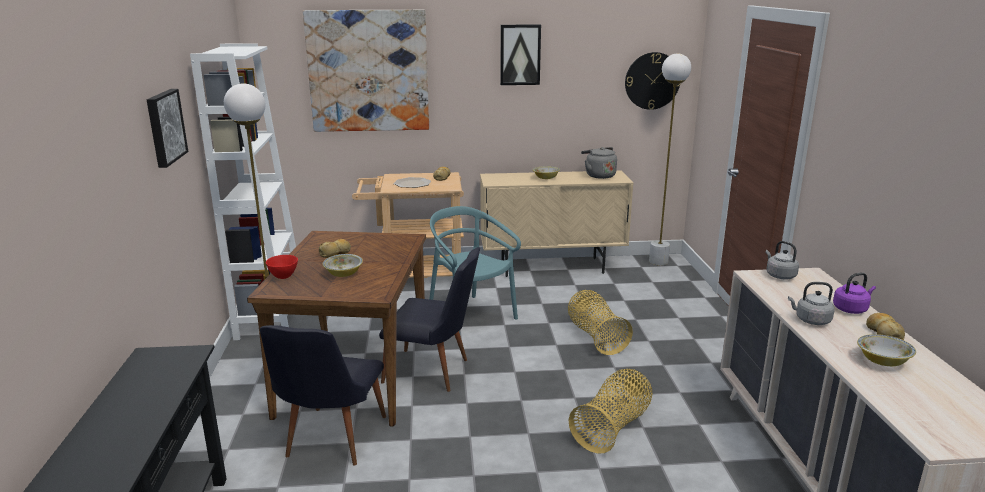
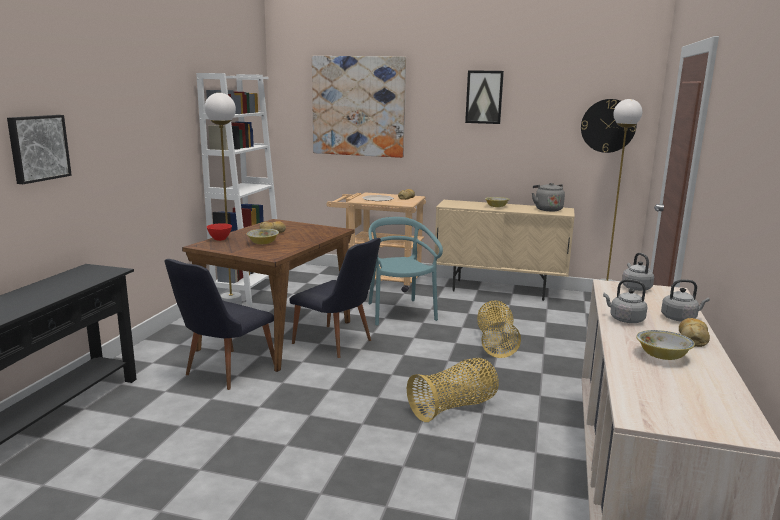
camera: 20 degrees right, 5 degrees down
picture [147,89,188,168] -> picture moved to [7,115,72,184]
purple kettle [833,272,876,314] -> grey kettle [661,279,710,322]

